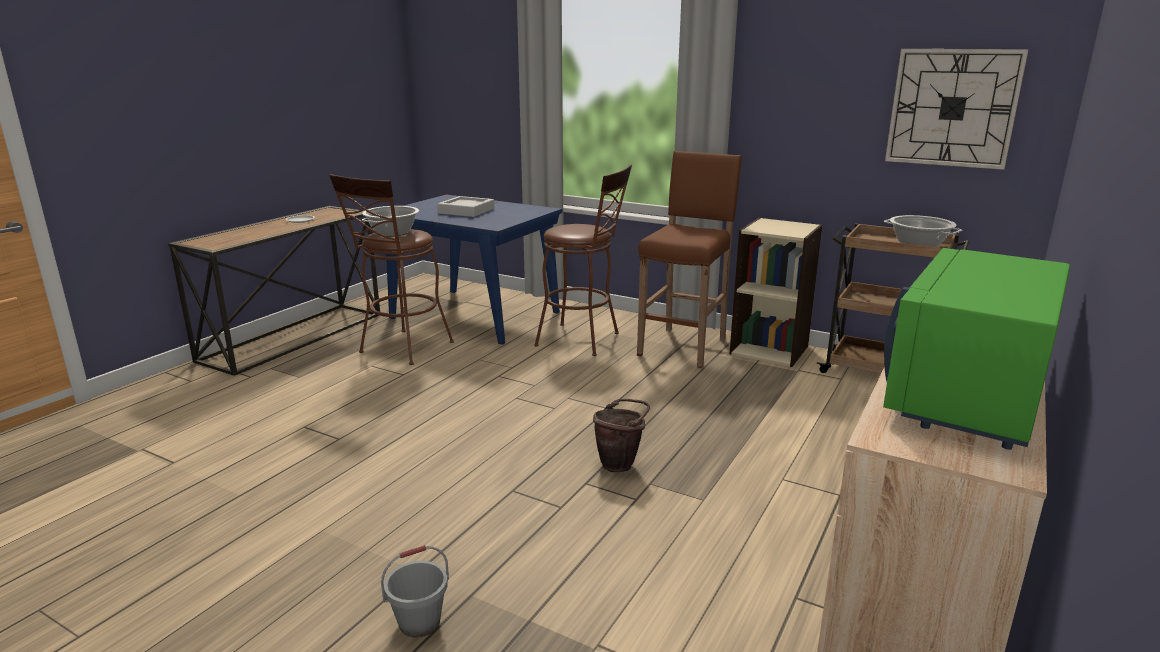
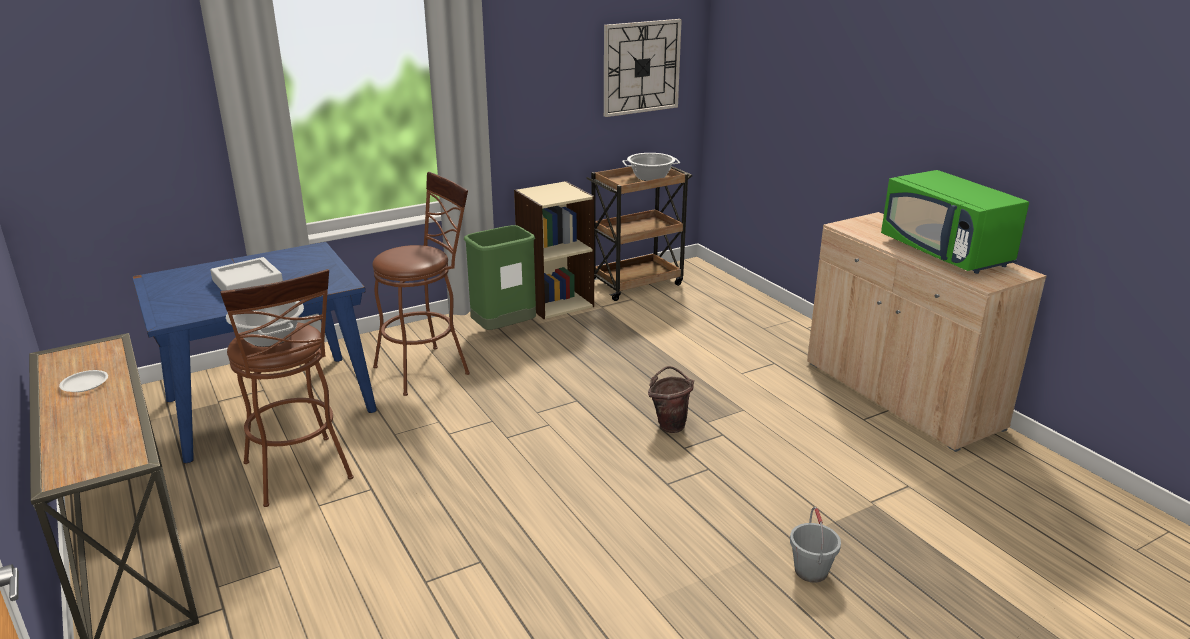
camera: 60 degrees left, 5 degrees up
brown stool [637,151,742,368] -> green trash can [464,225,536,330]

